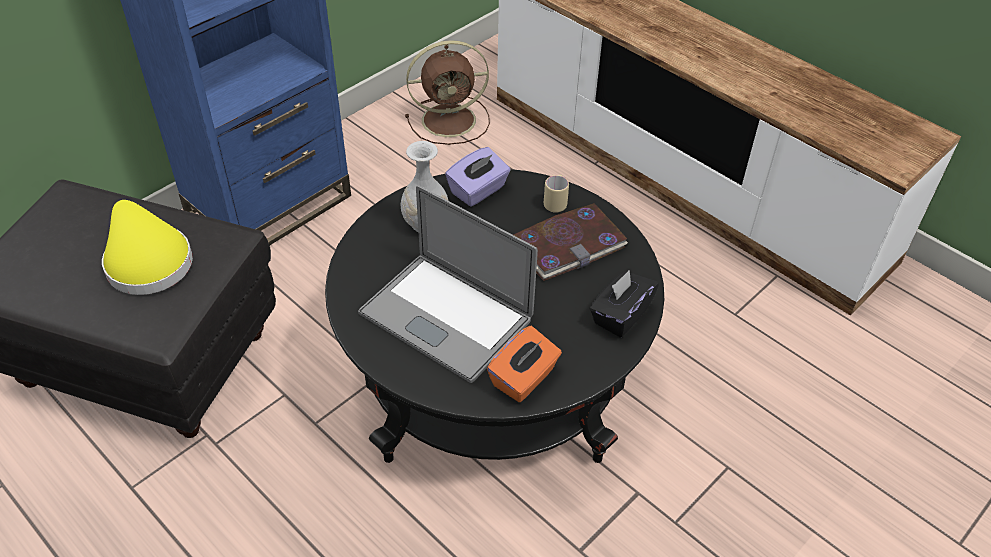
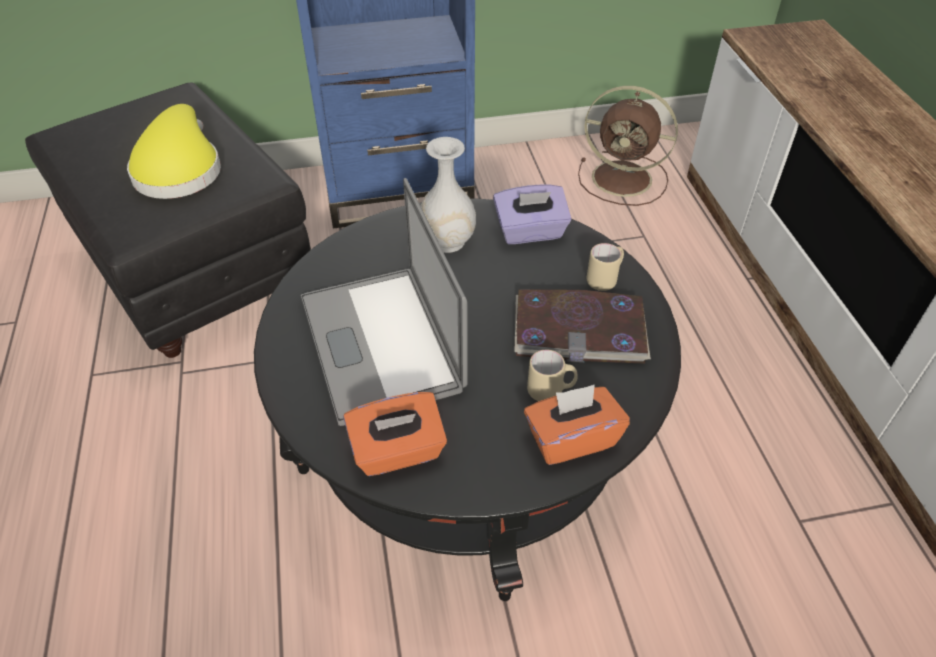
camera: 35 degrees right, 0 degrees up
black tissue box [589,270,659,337] -> orange tissue box [524,385,630,465]
none -> beige mug [527,350,578,401]

